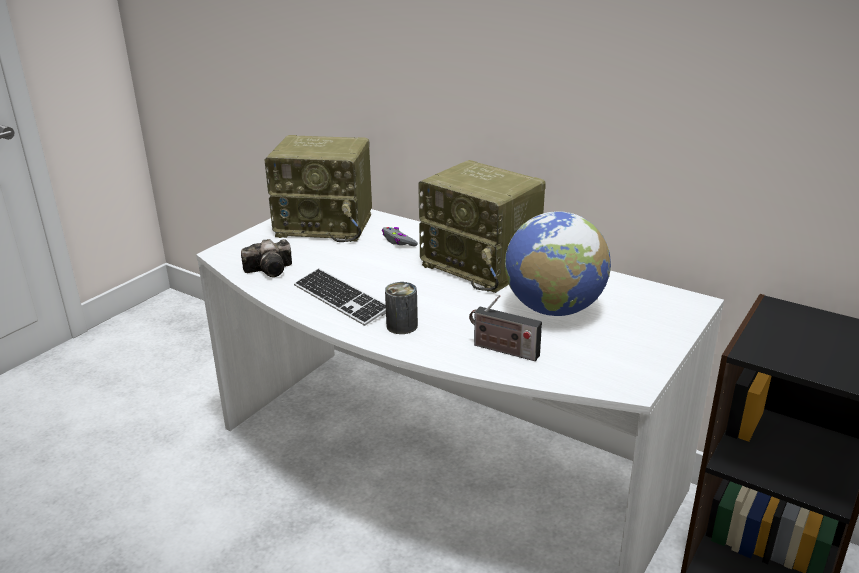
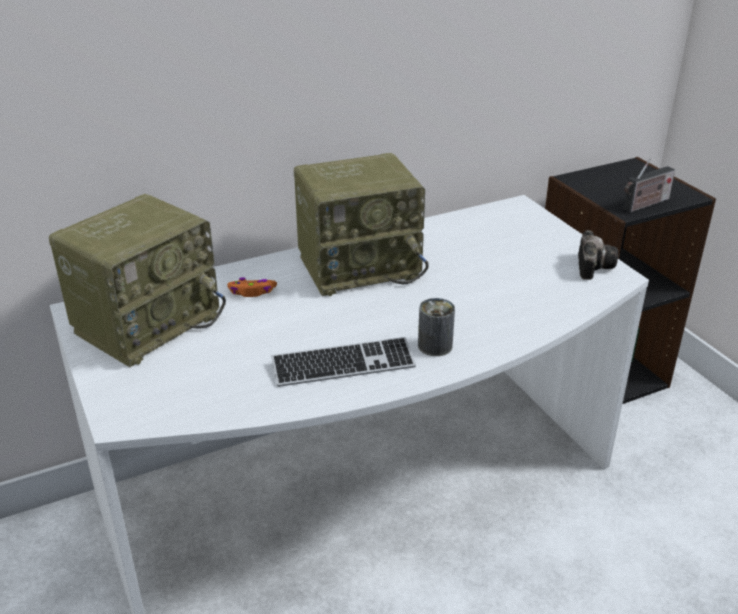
camera: 60 degrees left, 5 degrees up
camera [241,239,292,277] -> camera moved to [578,230,618,280]
grey game controller [382,227,418,247] -> orange game controller [227,277,277,297]
radio [469,295,542,361] -> radio moved to [623,158,675,212]
globe [505,211,611,316] -> none

